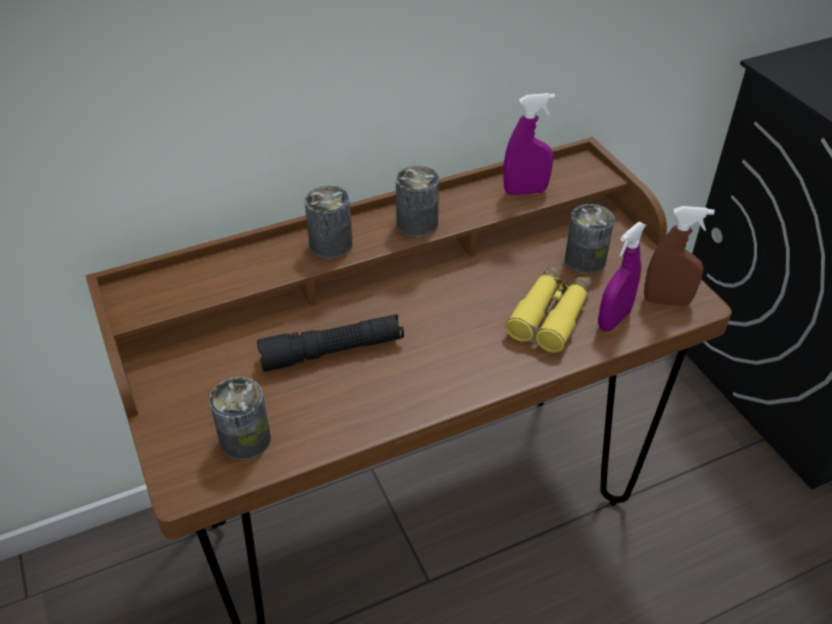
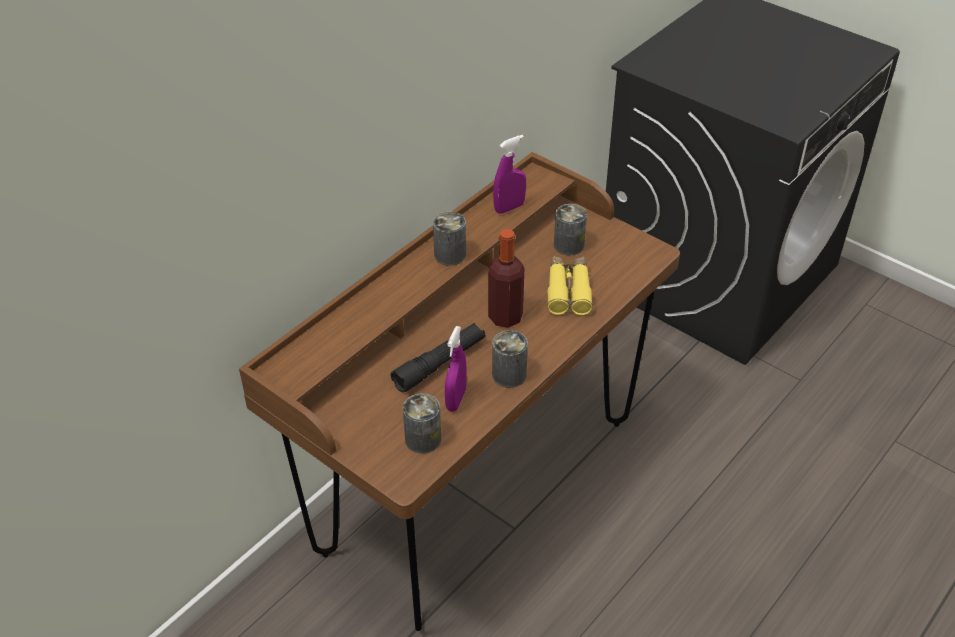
camera: 25 degrees left, 0 degrees up
can [304,186,353,259] -> can moved to [492,330,528,388]
purple spray bottle [598,222,646,332] -> purple spray bottle moved to [445,326,467,412]
brown spray bottle [644,206,714,306] -> none
none -> bottle [488,229,524,328]

